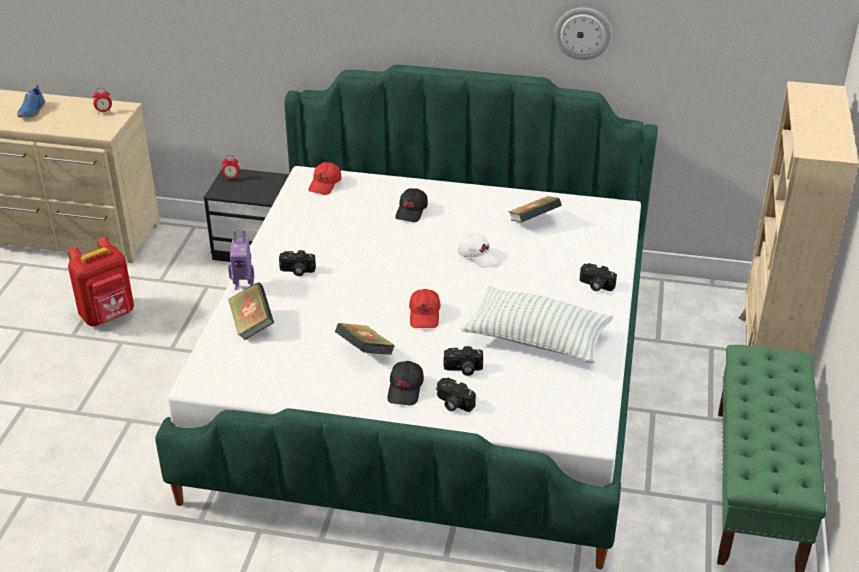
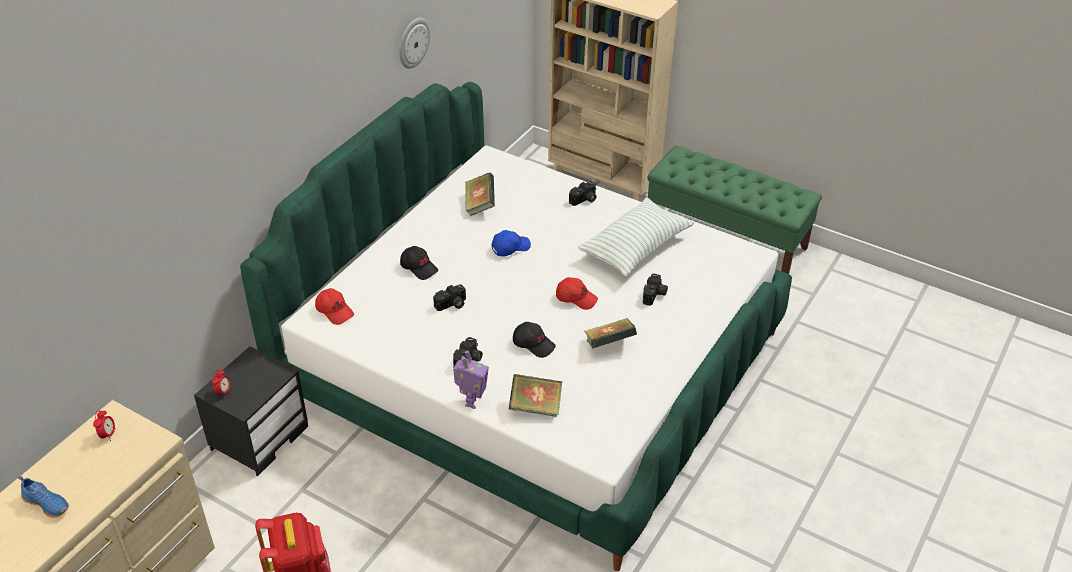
camera: 70 degrees left, 5 degrees up
black cap [387,361,424,405] -> black cap moved to [513,322,556,358]
camera [436,378,476,412] -> camera moved to [433,284,466,311]
white cap [457,232,500,268] -> blue cap [492,230,531,256]

